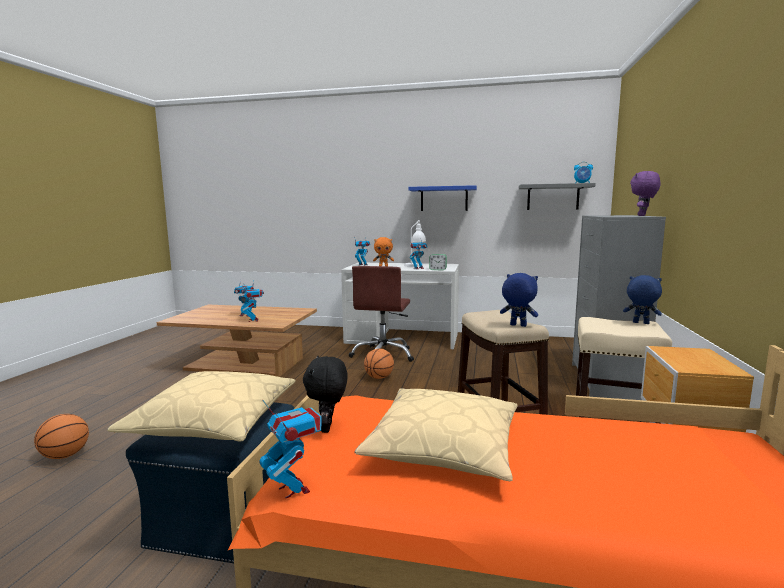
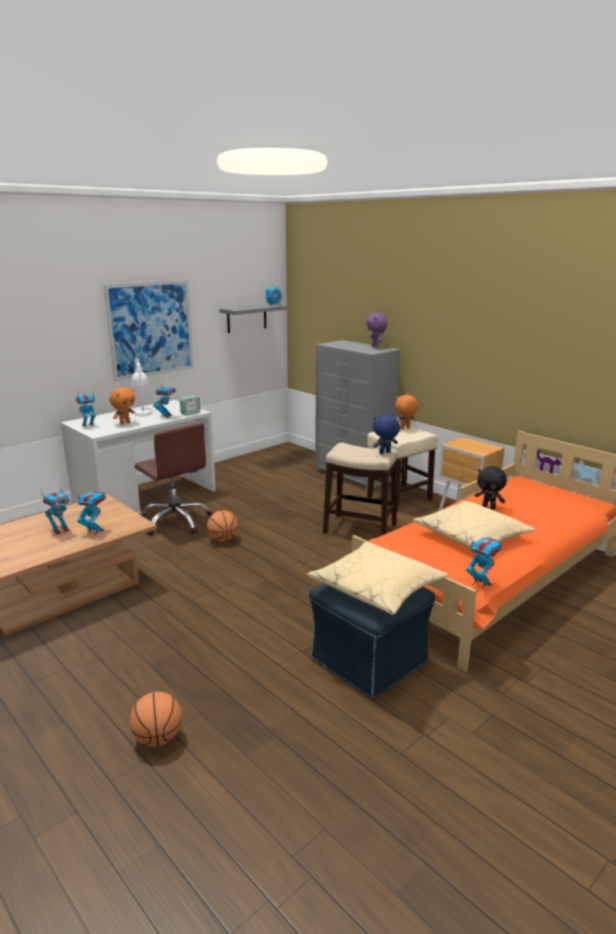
camera: 55 degrees left, 10 degrees up
toy robot [259,400,322,498] -> toy robot turned 45 degrees clockwise [467,535,502,589]
black plush toy [303,356,348,433] -> black plush toy moved to [475,466,507,510]
blue shelf [409,185,477,211] -> picture [104,280,194,381]
blue plush toy [623,275,662,324] -> orange plush toy [395,395,419,429]

